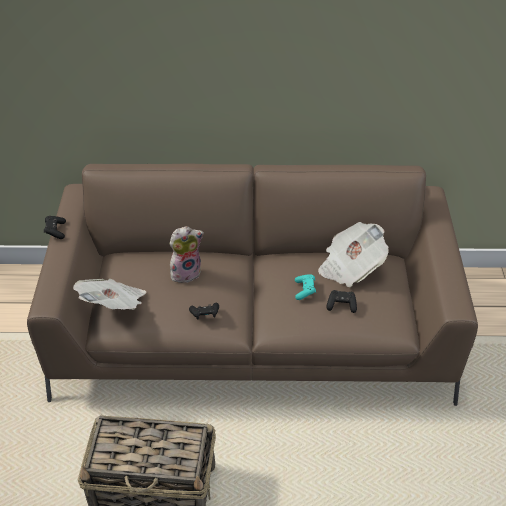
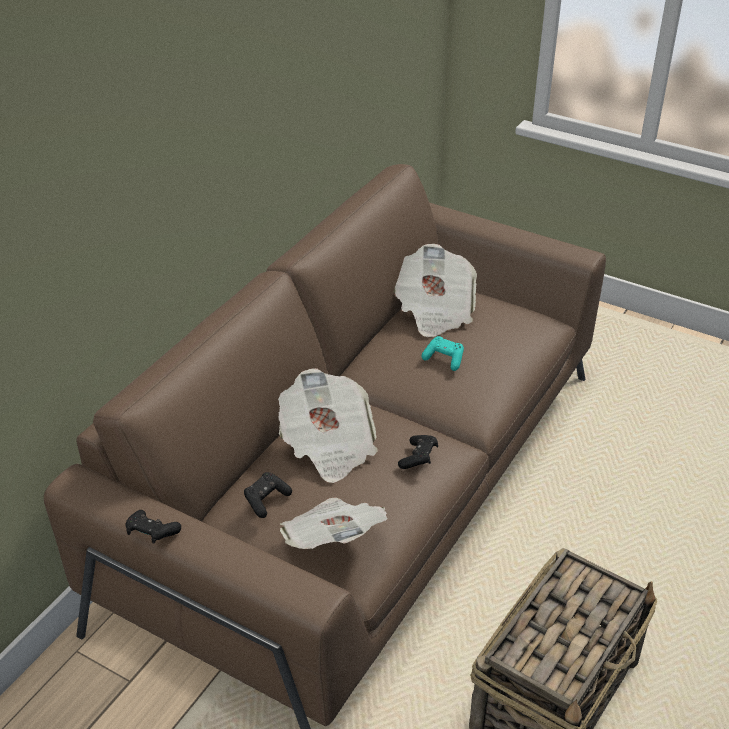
camera: 60 degrees left, 5 degrees down
plush toy [170,226,204,283] -> newspaper [278,368,378,483]
black game controller [326,290,357,313] -> black game controller moved to [244,472,292,518]

